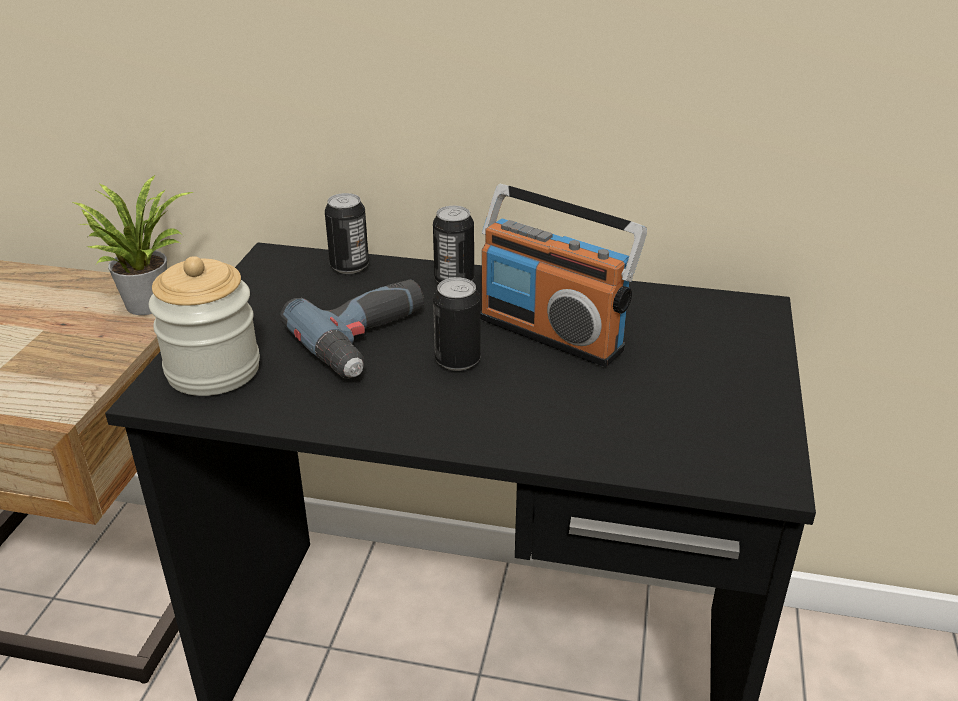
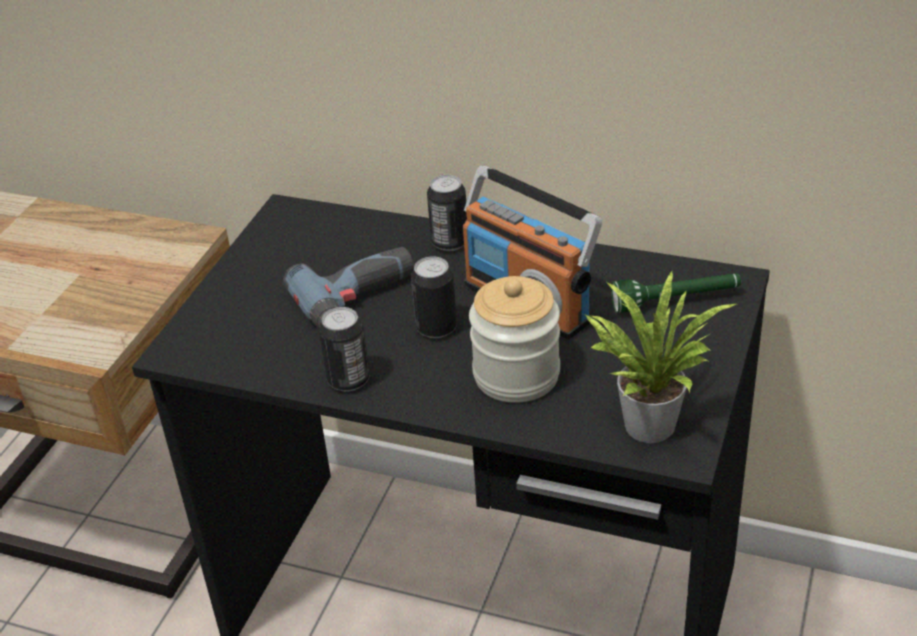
camera: 10 degrees right, 5 degrees up
potted plant [73,175,193,315] -> potted plant moved to [584,270,736,443]
jar [149,256,260,396] -> jar moved to [469,276,560,403]
can [325,193,369,274] -> can moved to [319,307,370,391]
none -> green flashlight [611,273,741,313]

